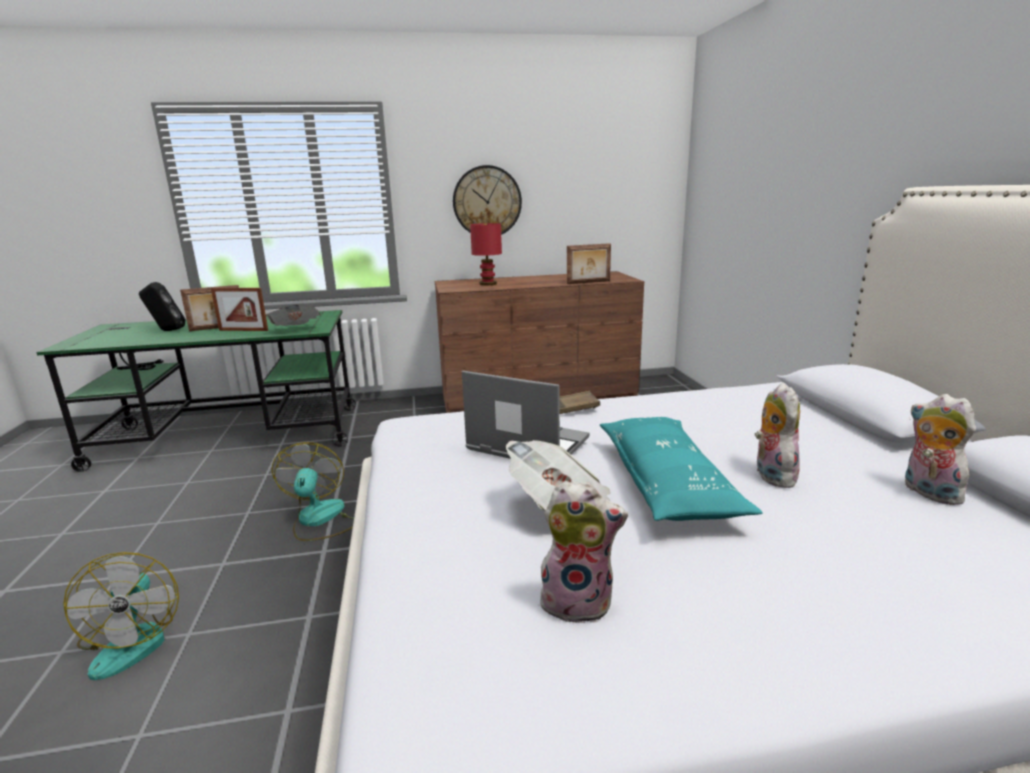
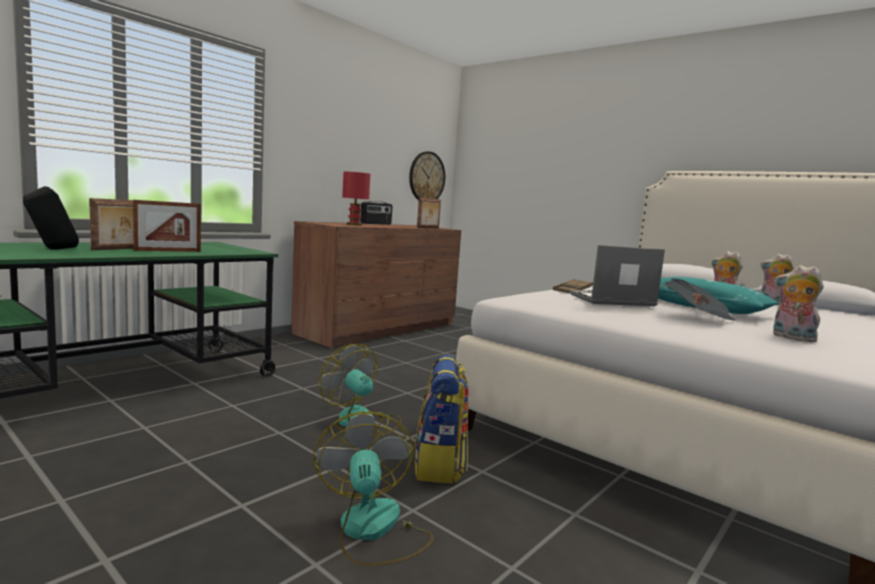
camera: 40 degrees left, 10 degrees down
fan [63,552,179,680] -> fan turned 135 degrees counterclockwise [313,411,434,566]
newspaper [266,305,320,326] -> none
wall clock [453,165,522,235] -> wall clock moved to [409,151,445,200]
plush toy [540,481,628,623] -> plush toy turned 105 degrees counterclockwise [773,265,824,342]
none -> radio [360,201,393,225]
none -> backpack [414,355,469,483]

